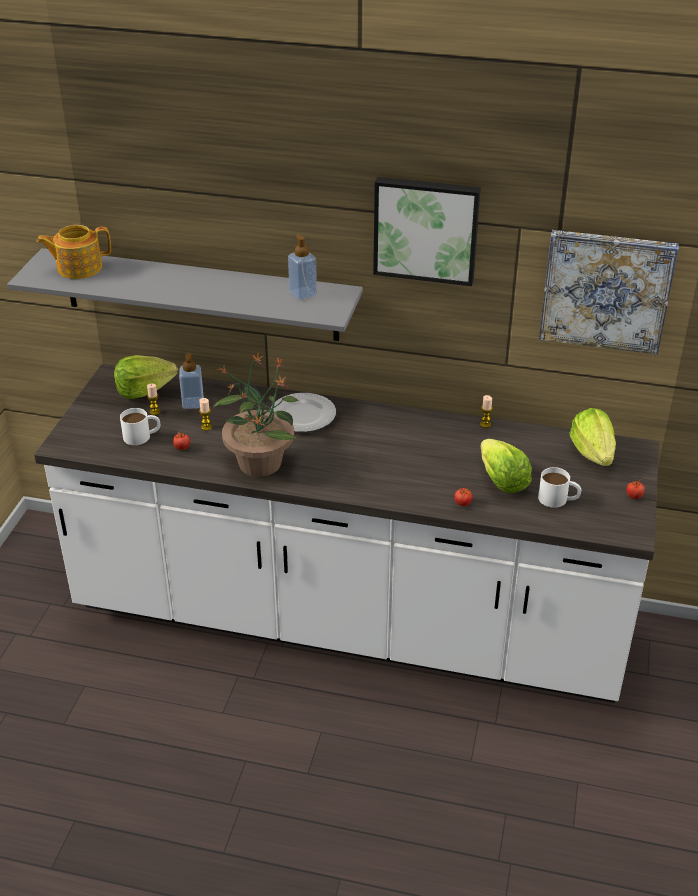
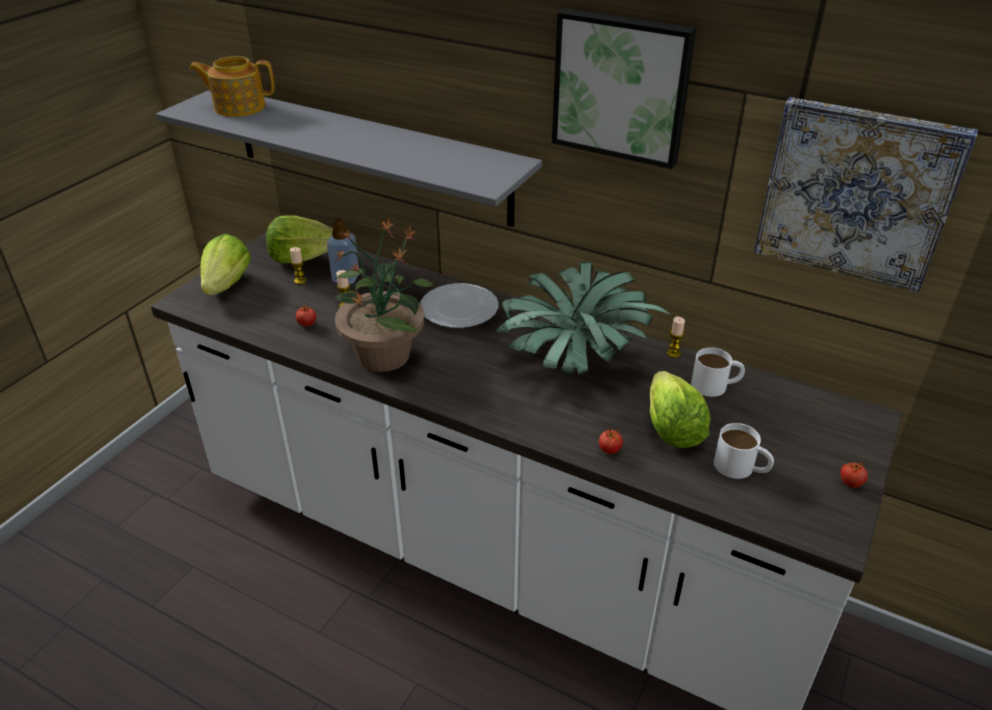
camera: 15 degrees right, 0 degrees up
white mug [120,408,160,445] -> white mug moved to [691,347,745,397]
soap dispenser [288,234,317,300] -> none
lettuce [570,408,616,466] -> lettuce moved to [201,234,251,295]
none -> potted plant [496,262,674,375]

